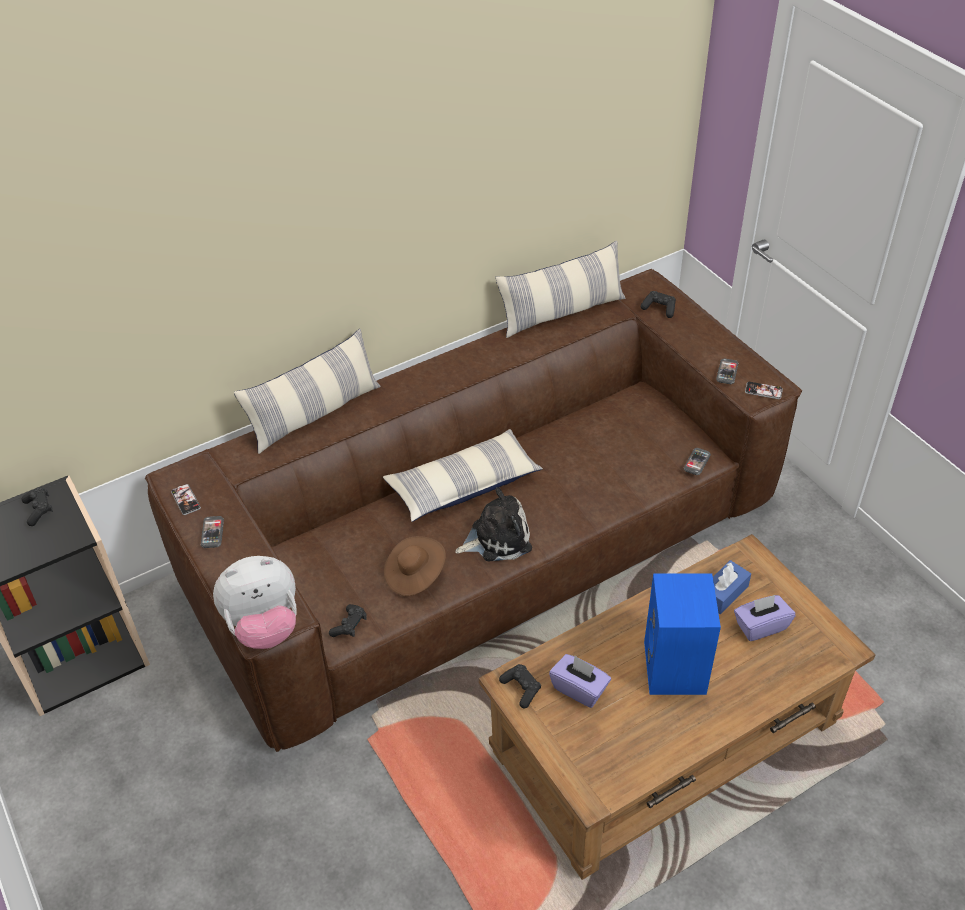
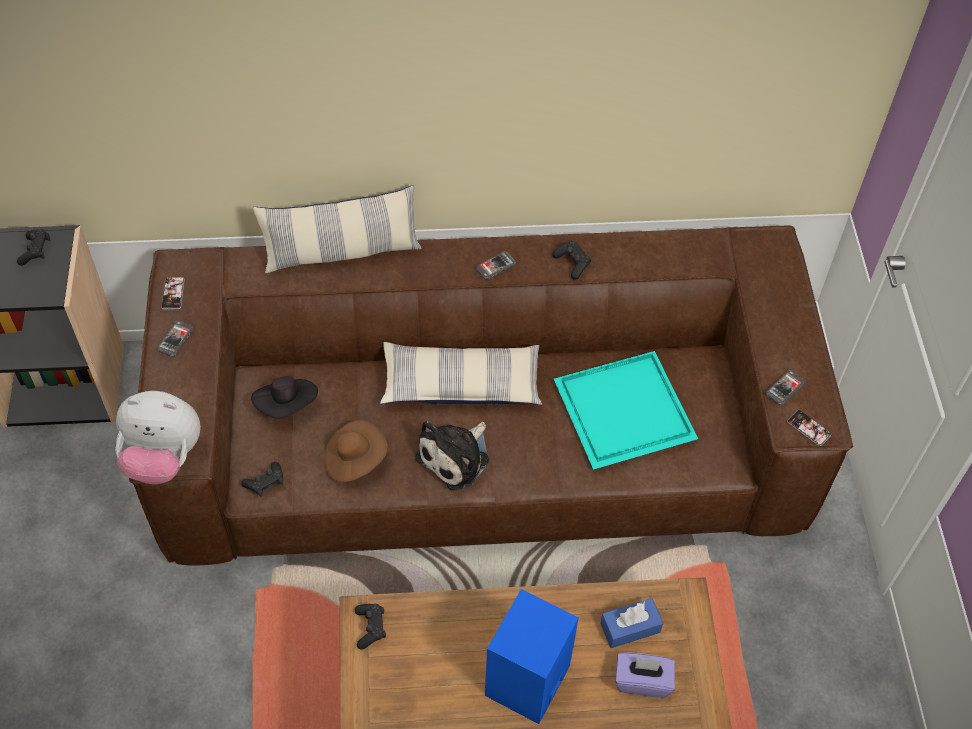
camera: 25 degrees right, 10 degrees up
plush toy [455,487,532,561] -> plush toy turned 120 degrees clockwise [415,421,489,491]
pillow [495,241,625,338] -> none
purple tissue box [549,654,611,708] -> none
black game controller [641,291,676,318] -> black game controller moved to [552,241,591,280]
phone [684,448,711,475] -> phone moved to [476,251,516,279]
none -> black hat [251,376,318,419]
none -> turquoise tray [554,351,698,470]

